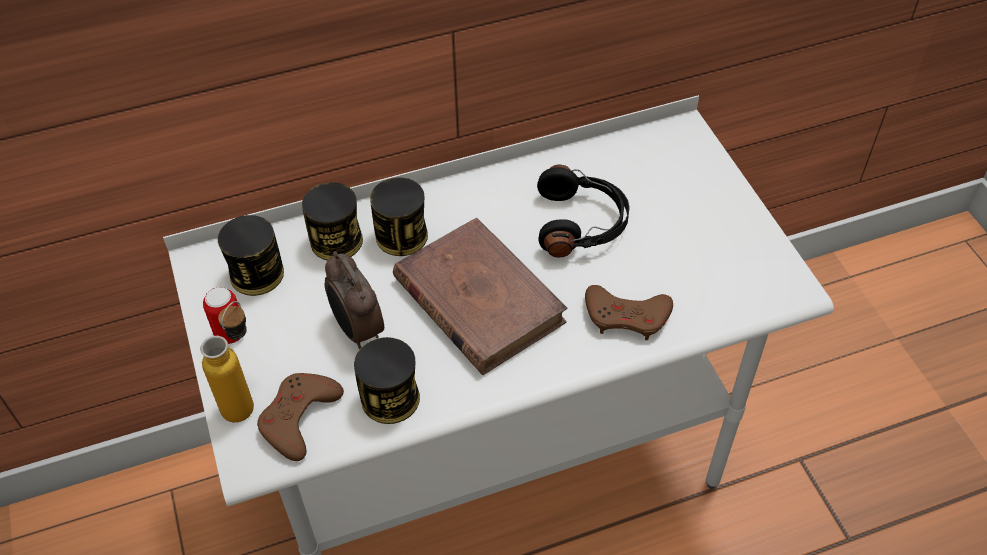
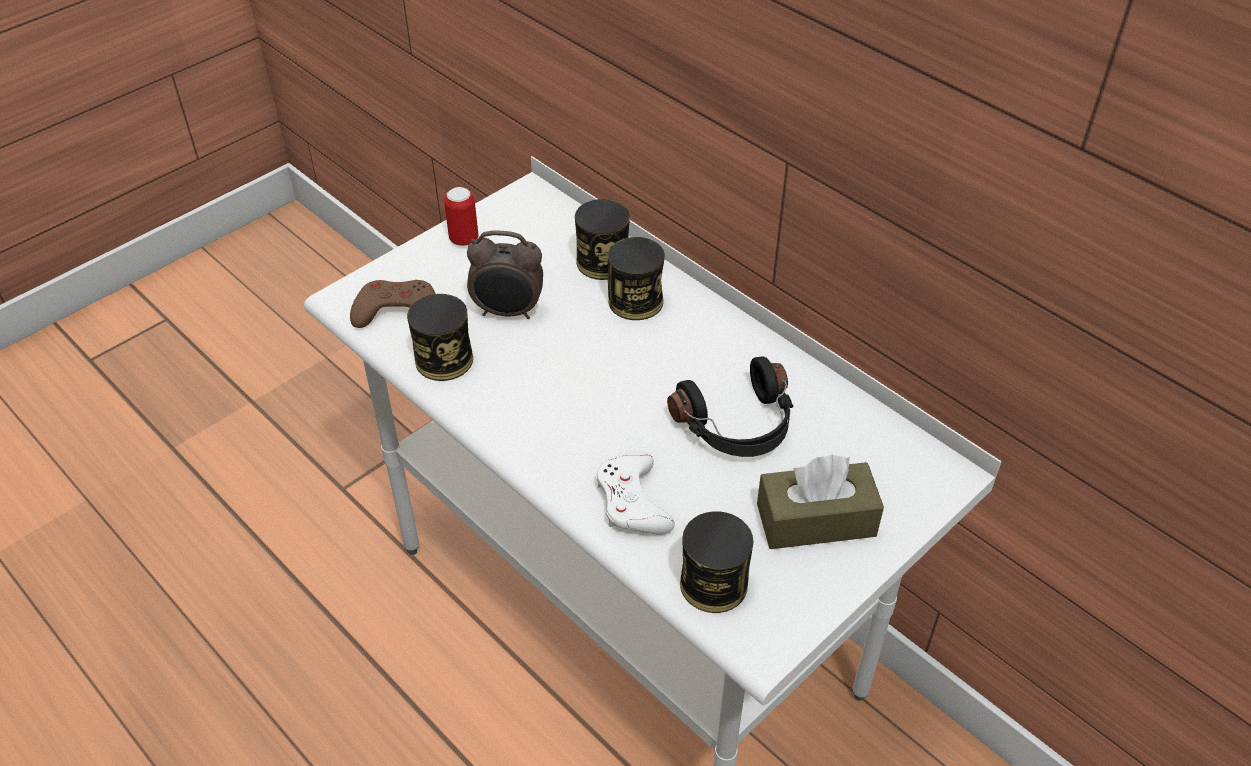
camera: 65 degrees right, 5 degrees down
bottle [200,301,254,422] -> none
can [218,215,284,296] -> can moved to [680,511,753,613]
alarm clock [325,251,384,349] -> alarm clock turned 120 degrees counterclockwise [467,230,543,319]
brown book [393,218,567,375] -> none
brown game controller [585,285,673,340] -> white game controller [596,451,675,535]
none -> brown tissue box [757,455,884,549]

